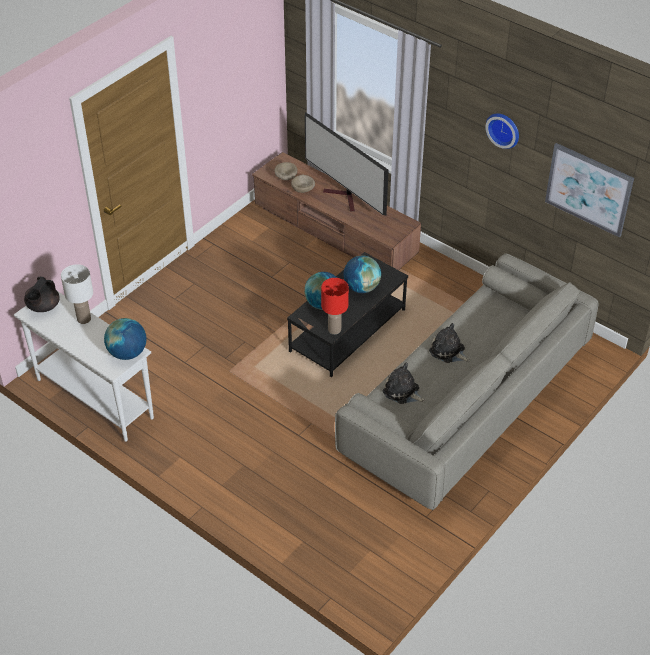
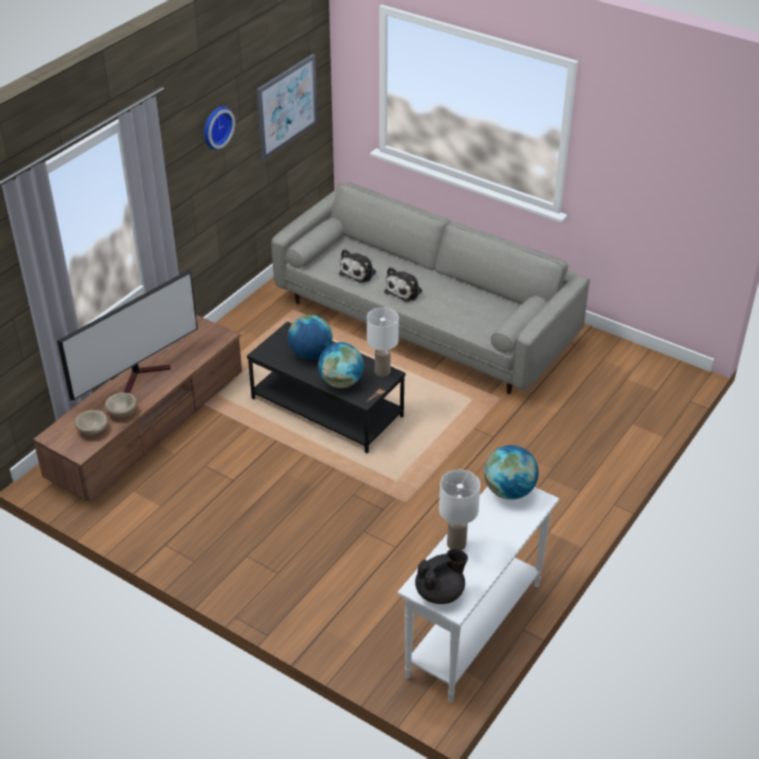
camera: 95 degrees left, 5 degrees down
black teapot [24,277,60,312] -> black teapot turned 45 degrees counterclockwise [415,549,468,604]
red table lamp [321,278,349,334] -> white table lamp [367,307,399,377]
plush toy [383,363,425,404] -> plush toy moved to [339,249,376,283]

